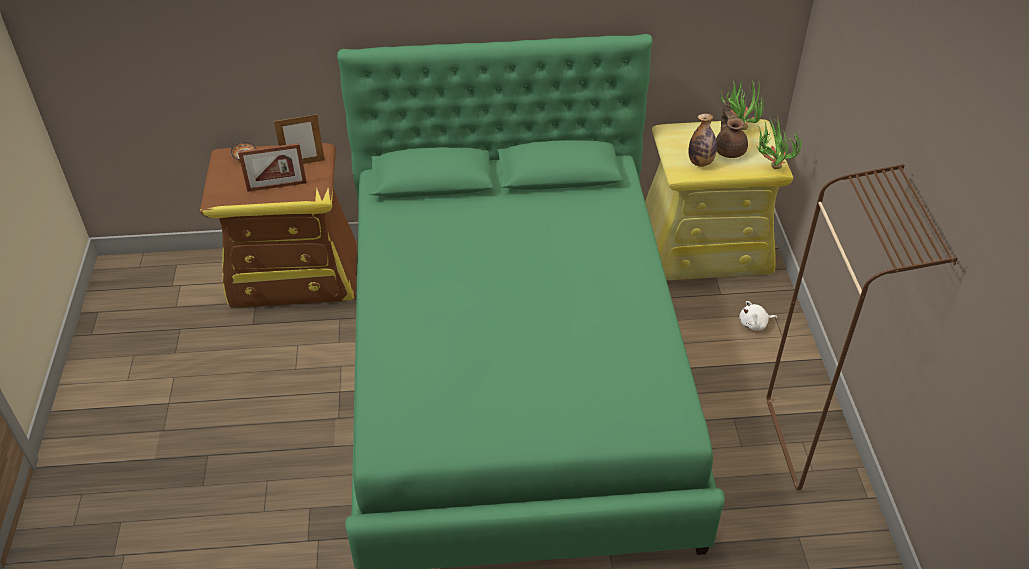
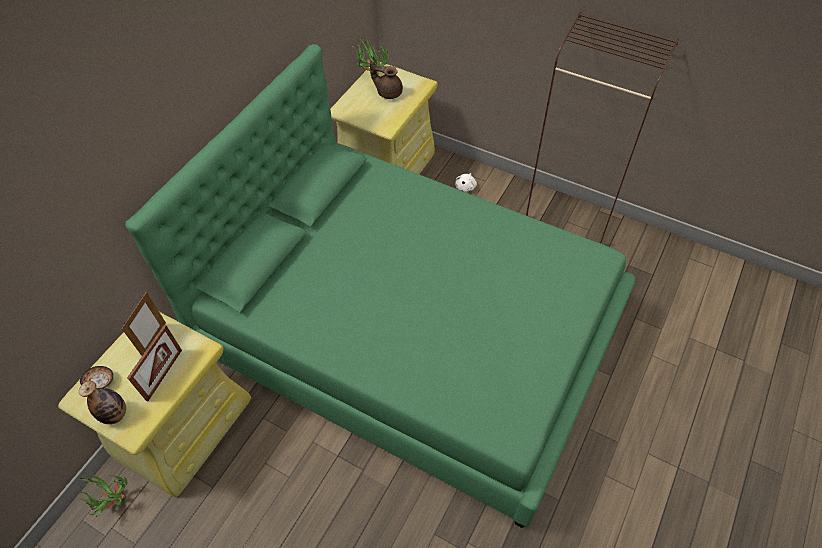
camera: 55 degrees left, 10 degrees up
brown nightstand [200,143,357,307] -> yellow nightstand [58,312,251,497]
bottle [688,114,717,167] -> bottle moved to [79,381,126,424]
potted plant [757,114,802,169] -> potted plant moved to [77,473,128,517]

